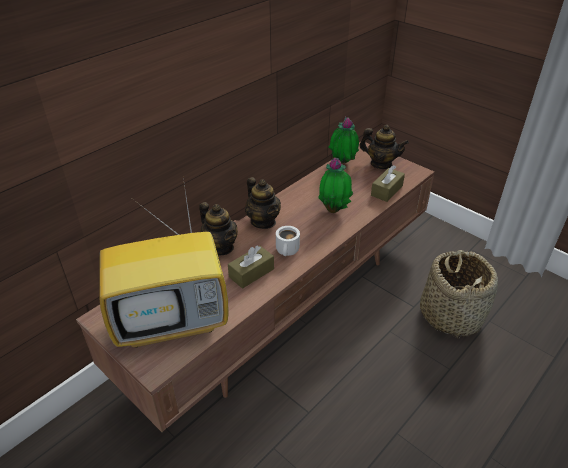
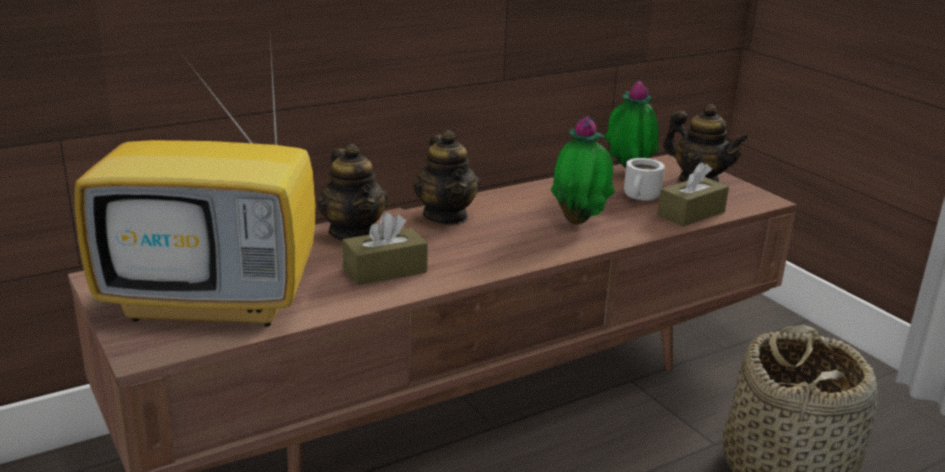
camera: 15 degrees right, 15 degrees down
white mug [276,226,300,256] -> white mug moved to [624,158,665,201]

